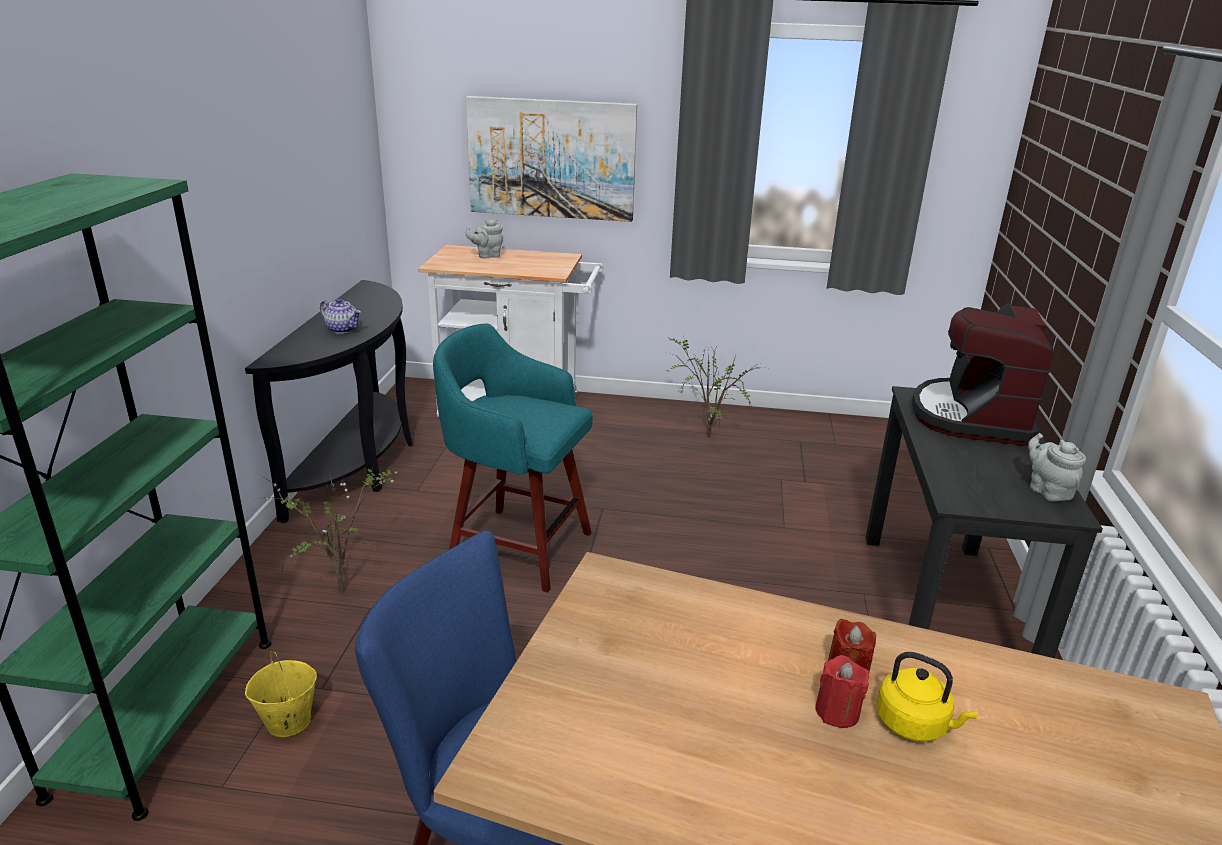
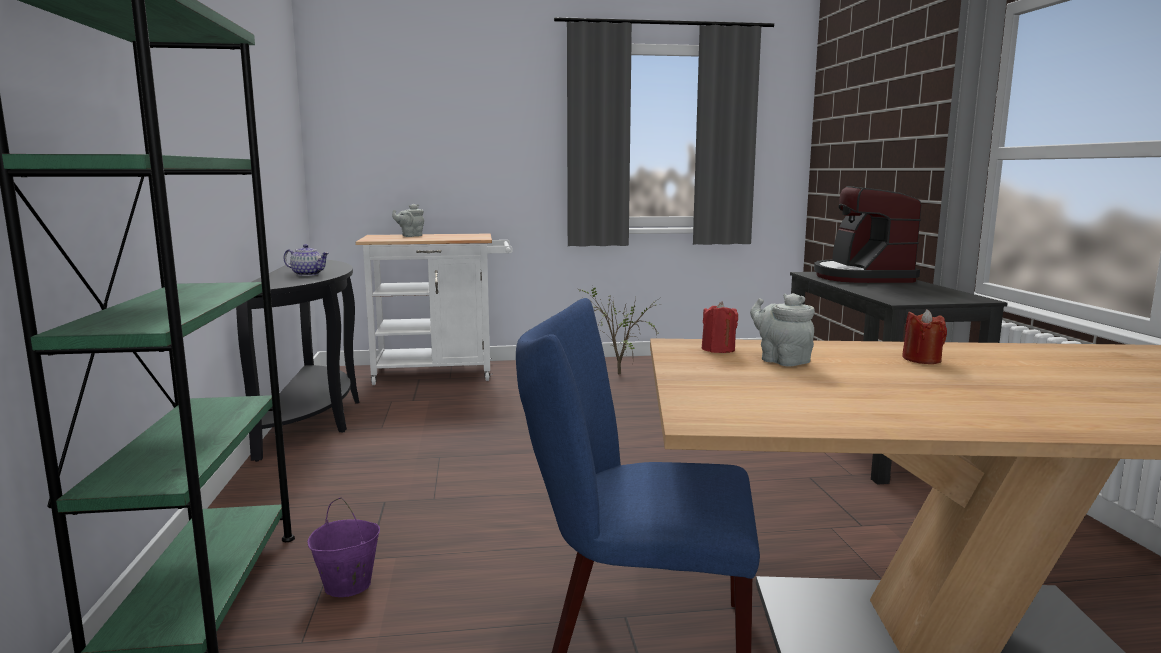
camera: 15 degrees left, 15 degrees down
yellow bucket [245,651,317,737] -> purple bucket [307,497,380,597]
potted plant [253,462,402,594] -> none
turquoise stool [433,323,593,593] -> none
picture [466,96,637,222] -> none
red candle [816,655,869,728] -> red candle moved to [702,301,738,353]
yellow kettle [876,652,978,742] -> none
grey teapot [1028,433,1086,502] -> grey teapot moved to [750,293,815,367]

